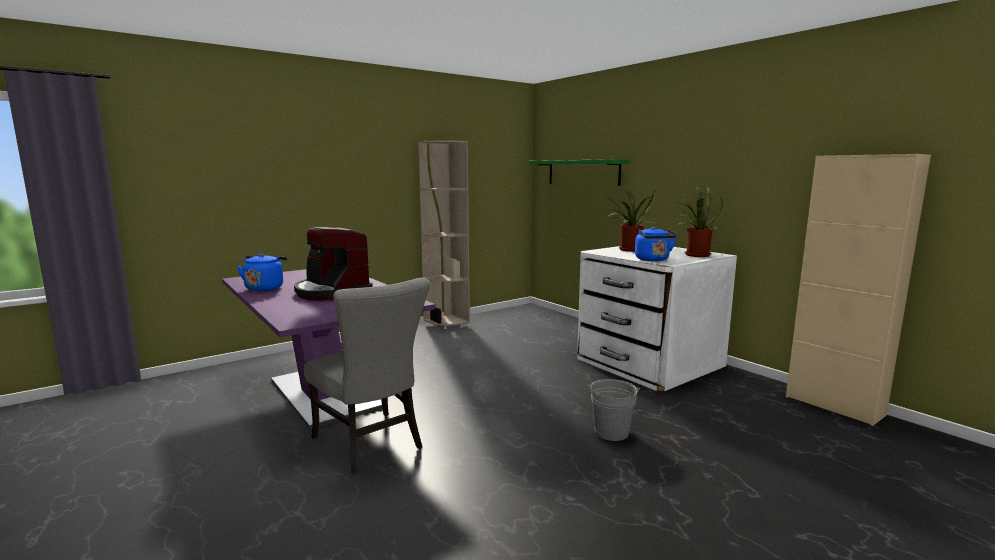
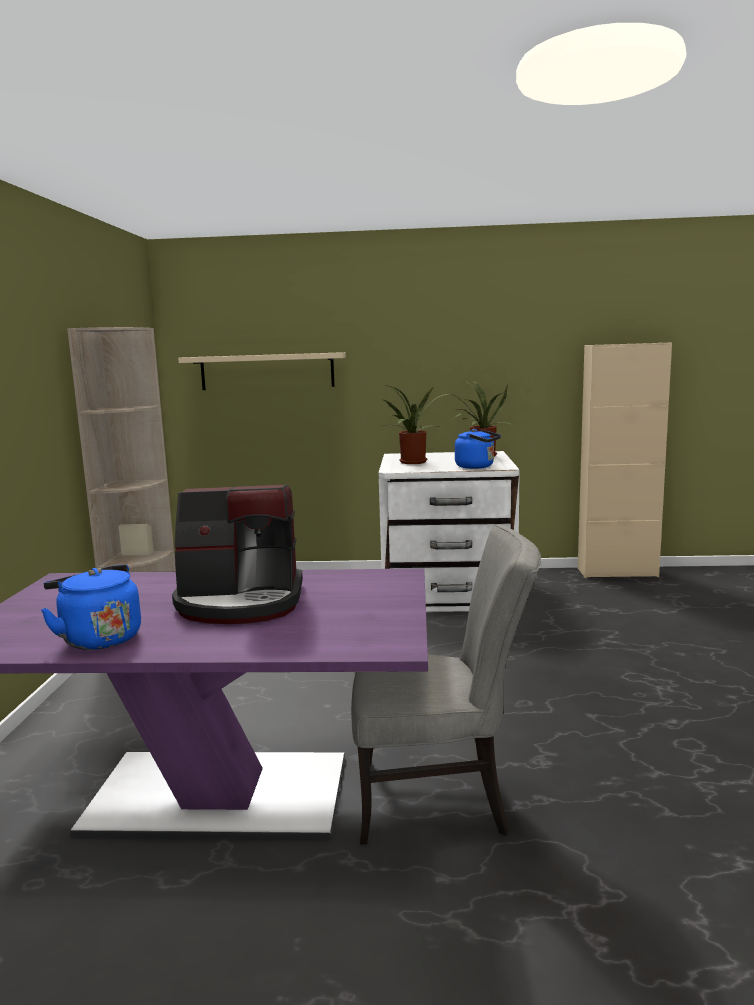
camera: 50 degrees left, 0 degrees up
green shelf [529,159,629,186] -> beige shelf [178,352,346,390]
grey bucket [587,379,640,441] -> none

